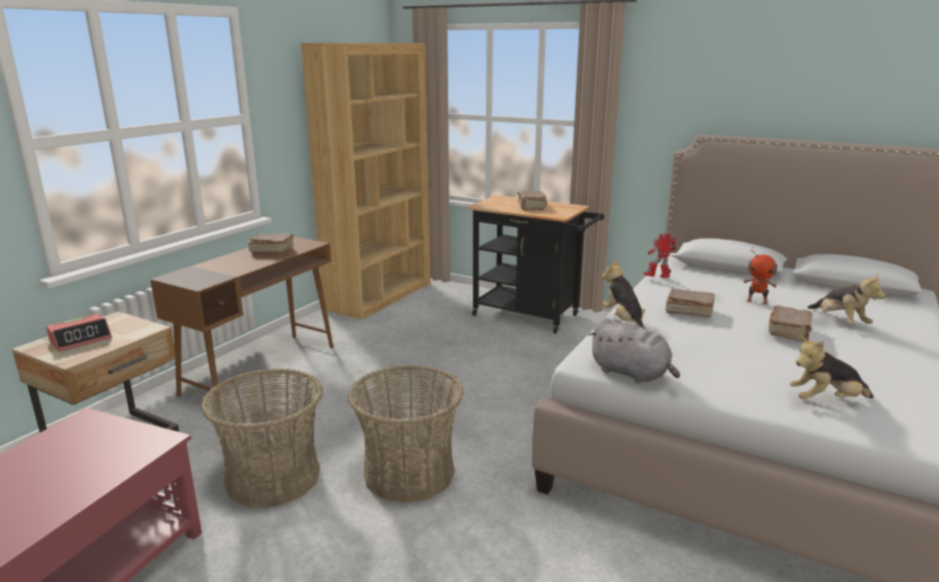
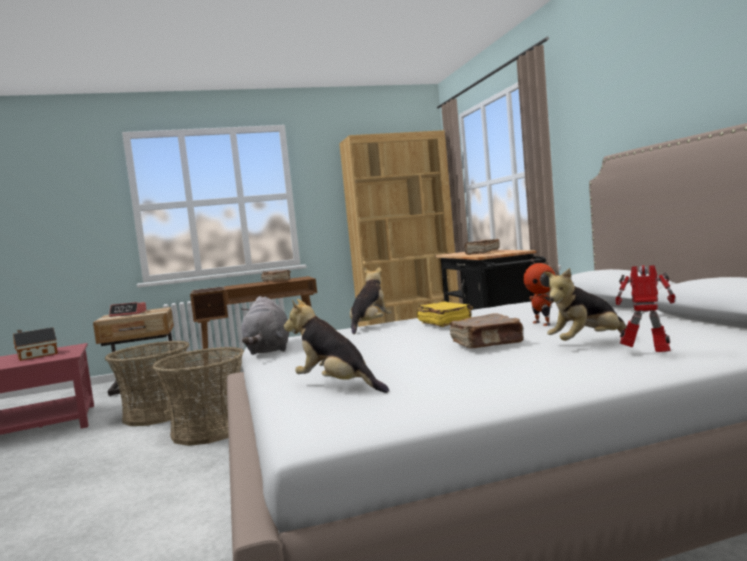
camera: 45 degrees right, 15 degrees down
toy robot [643,233,677,278] -> toy robot moved to [615,265,675,352]
brown book [665,289,715,317] -> yellow book [417,301,473,327]
plush toy [807,274,885,325] -> plush toy turned 45 degrees clockwise [544,268,627,341]
none -> toy house [13,327,58,361]

